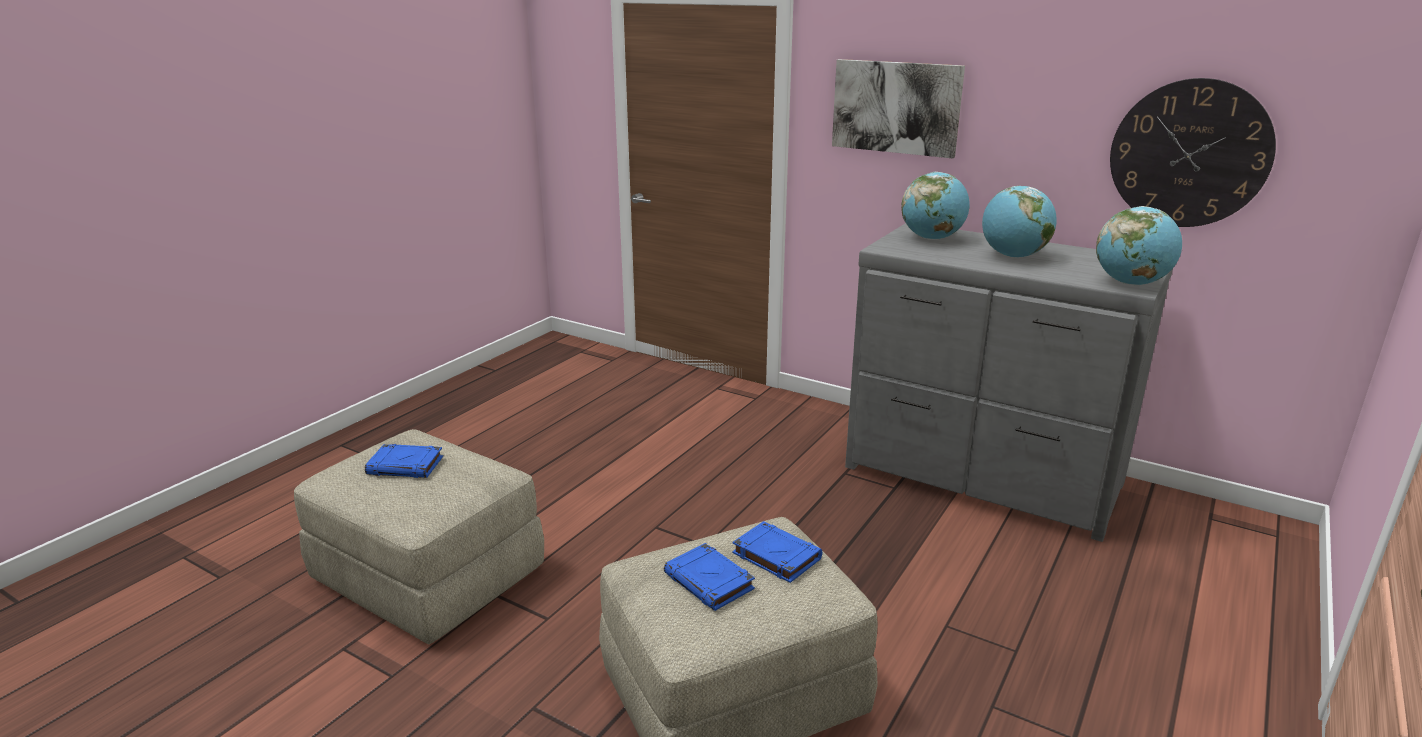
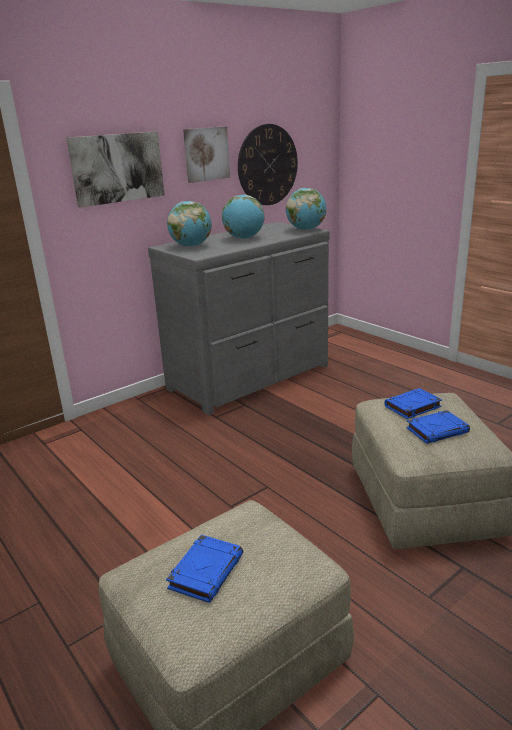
camera: 70 degrees left, 0 degrees up
none -> picture [183,126,230,183]

